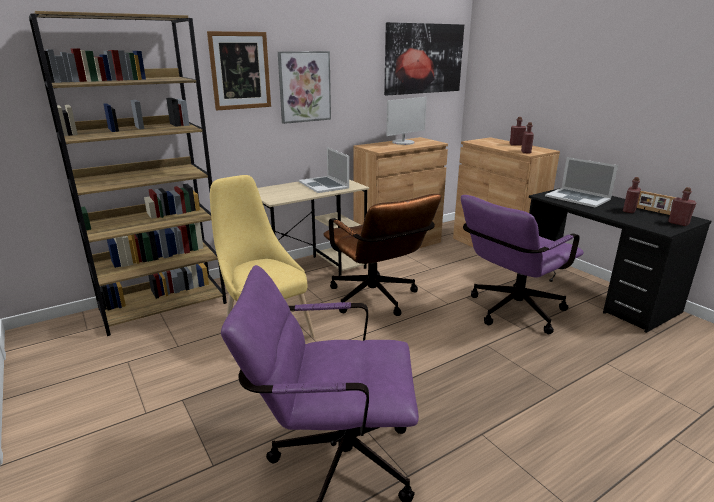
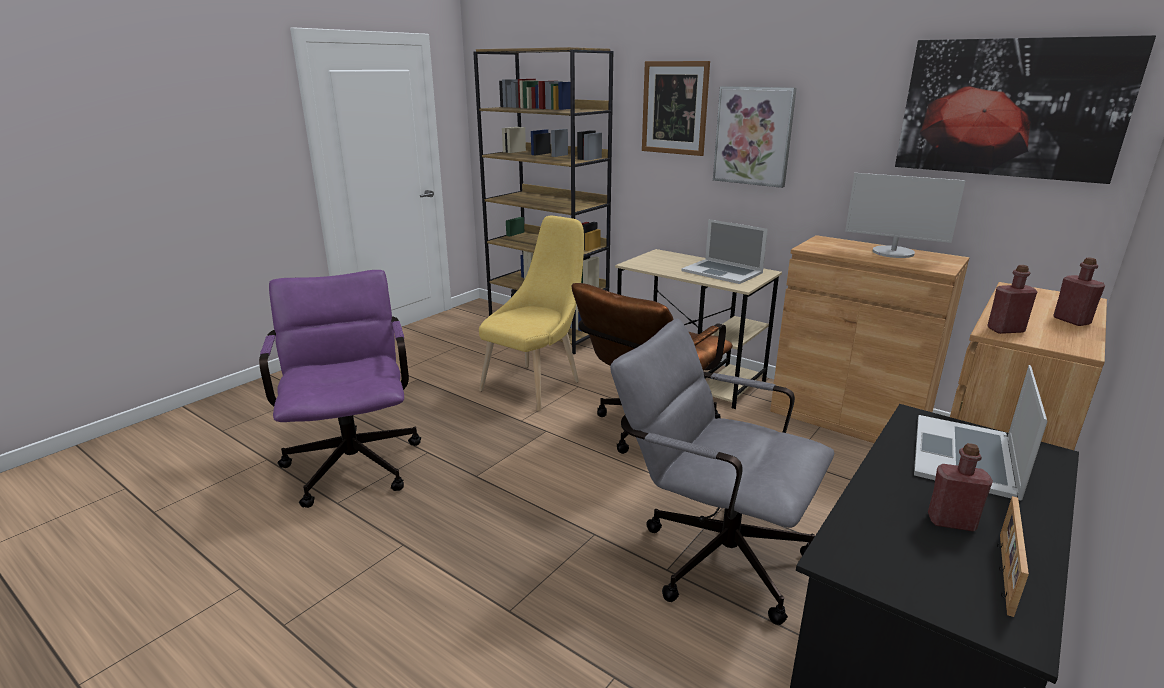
camera: 70 degrees right, 0 degrees up
laptop [298,147,349,193] -> laptop turned 90 degrees counterclockwise [681,219,768,284]
purple office chair [461,195,584,334] -> grey office chair [610,319,834,625]
red bottle [668,187,696,226] -> none

